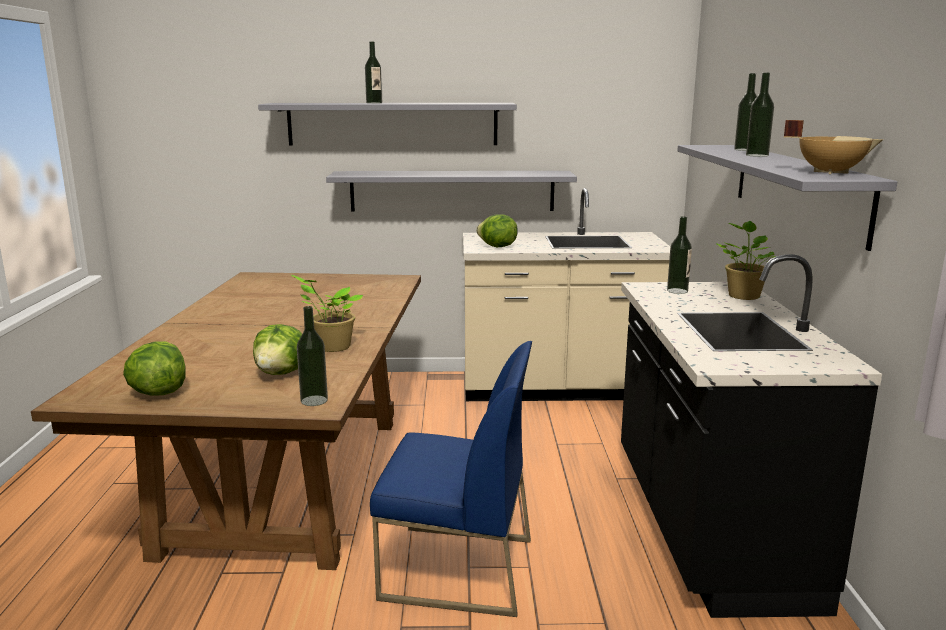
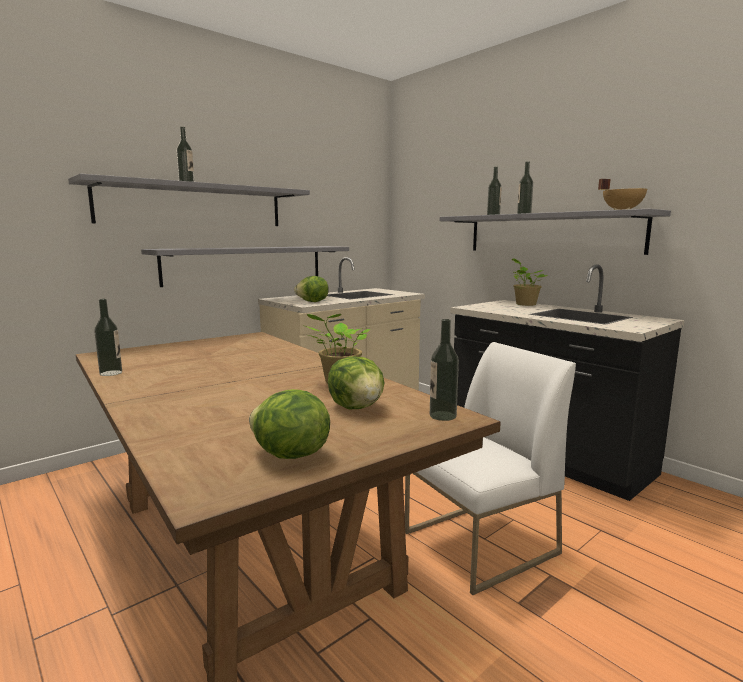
camera: 40 degrees left, 5 degrees down
blue chair [370,341,532,617] -> white chair [405,342,576,595]
bottle [667,217,692,294] -> bottle moved to [94,299,122,376]

